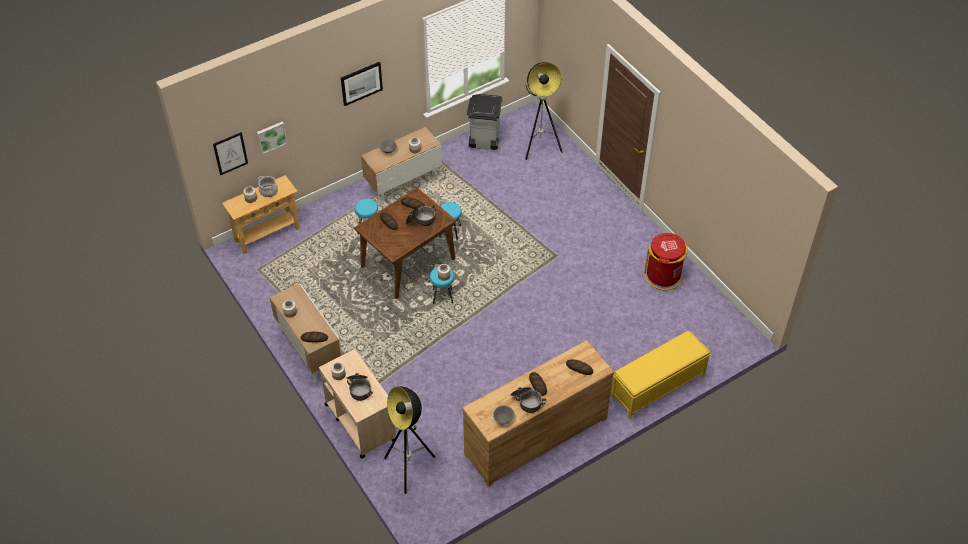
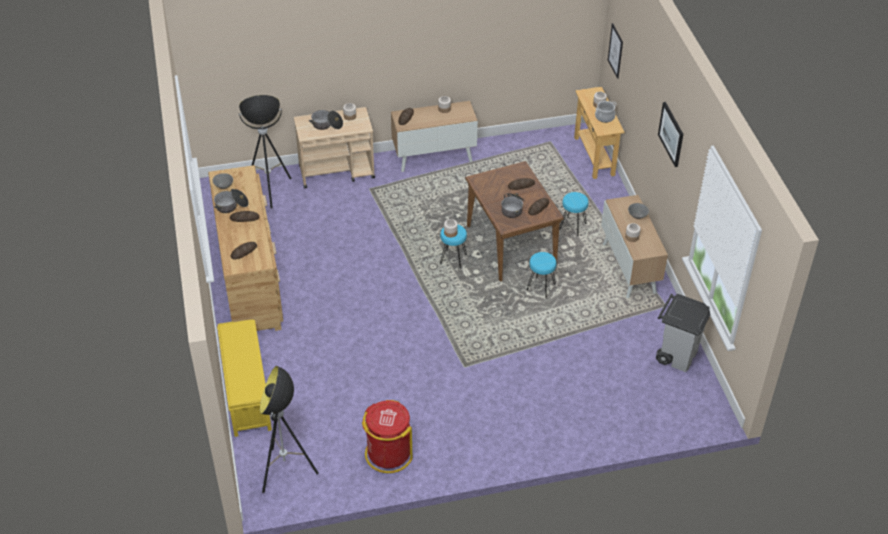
camera: 110 degrees right, 5 degrees down
picture [257,122,287,154] -> none
floor lamp [525,62,562,160] -> floor lamp moved to [260,366,319,493]

